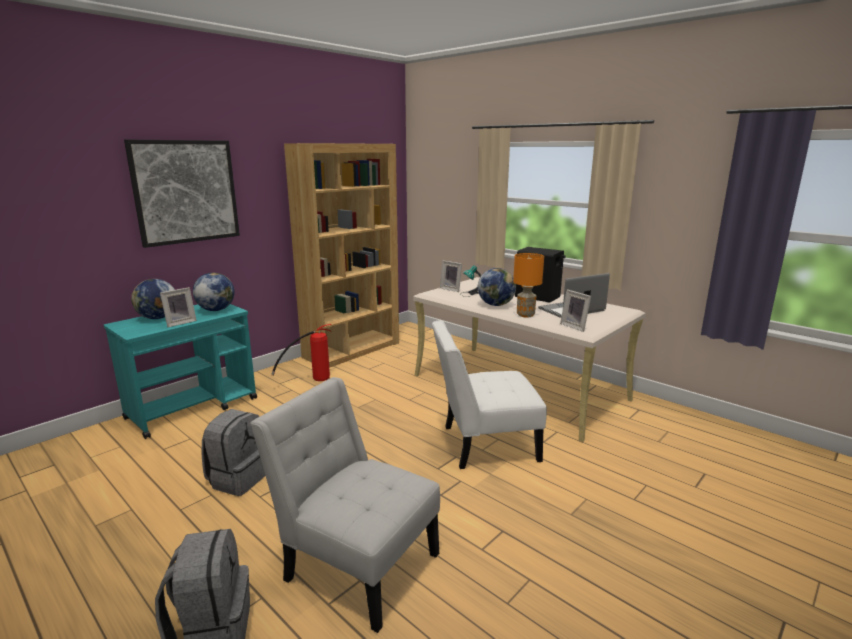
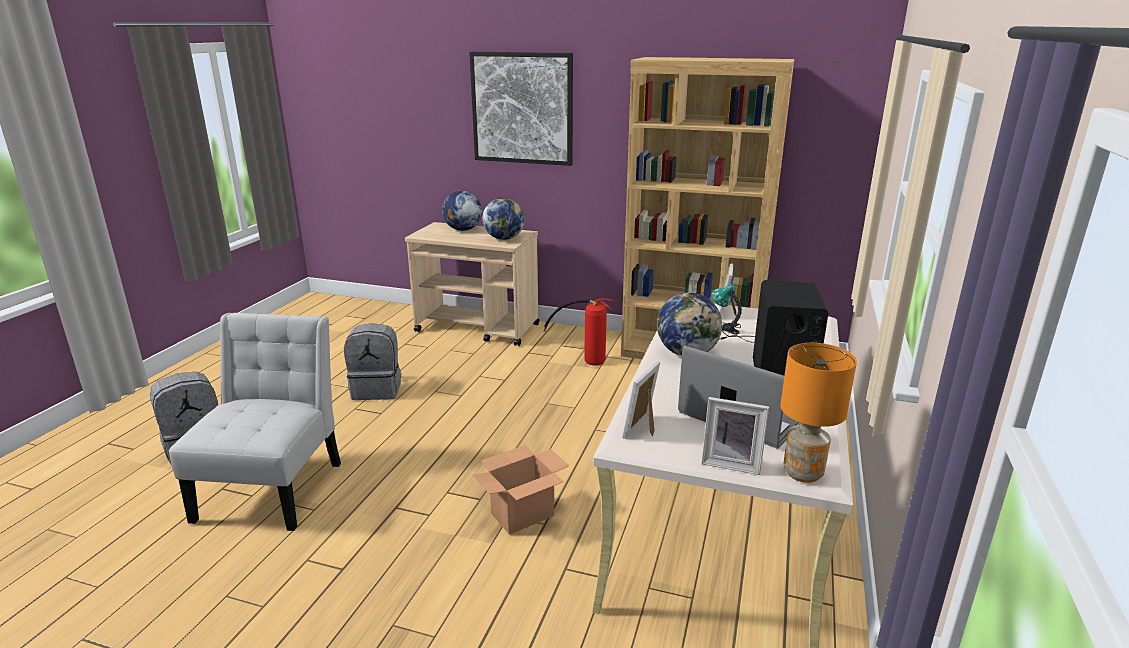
camera: 65 degrees right, 5 degrees up
turquoise cart [104,304,257,439] -> beige cart [405,222,539,346]
picture frame [160,287,197,327] -> picture frame moved to [701,397,769,475]
white chair [432,320,547,469] -> cardboard box [473,445,569,535]
orange table lamp [513,253,544,317] -> orange table lamp moved to [781,343,857,483]

